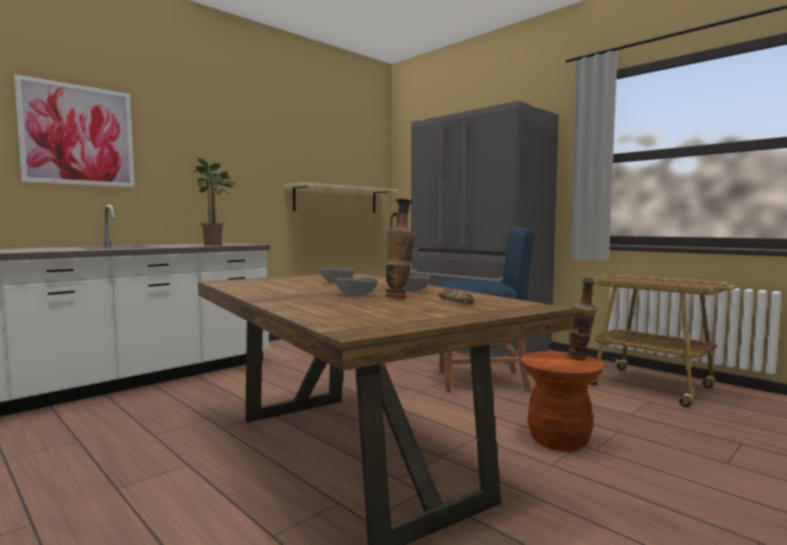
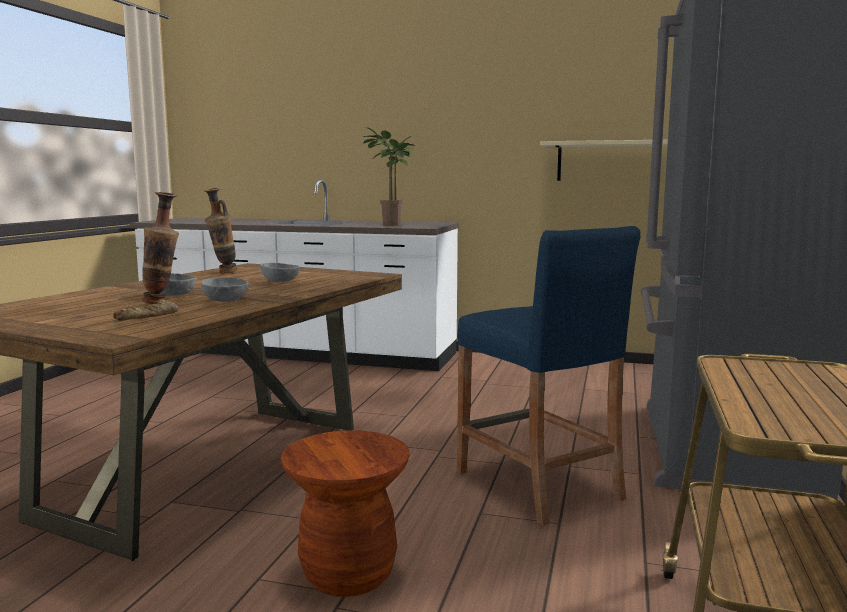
camera: 60 degrees right, 5 degrees up
picture [14,74,135,187] -> none
vase [567,278,597,360] -> vase moved to [204,188,237,274]

